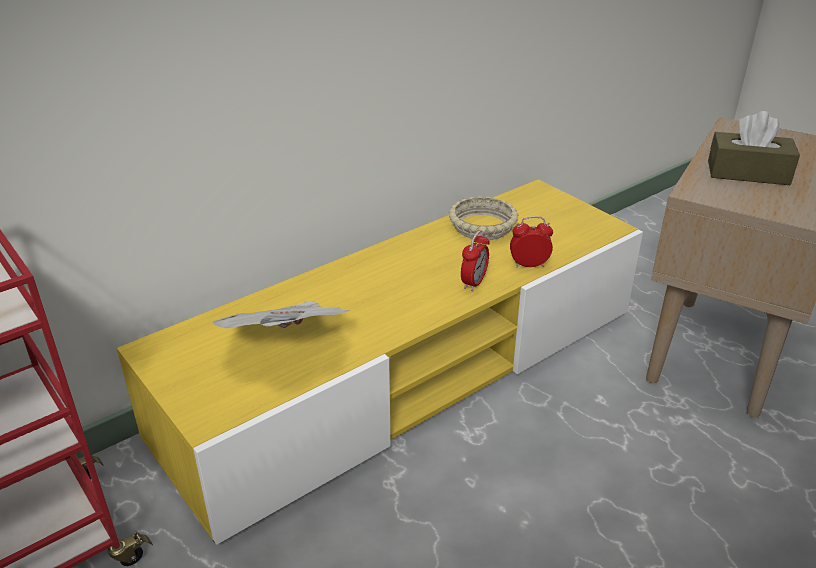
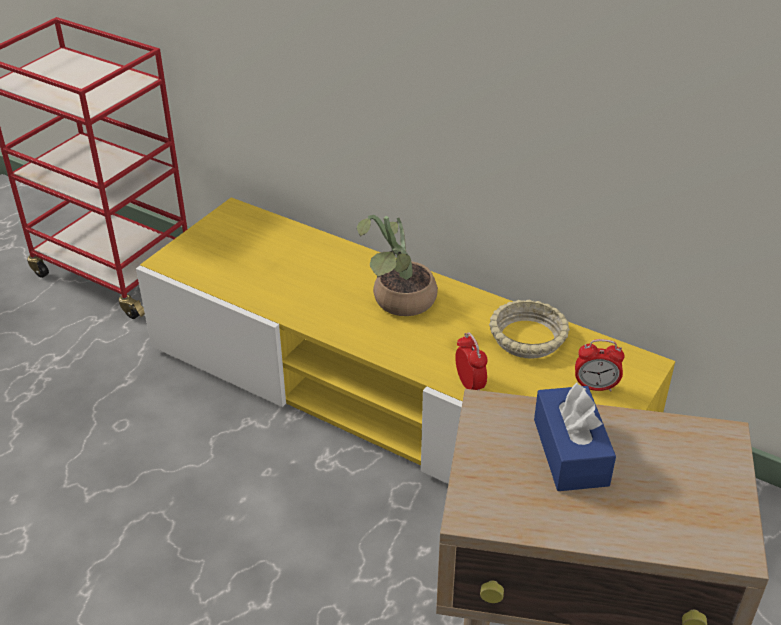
camera: 70 degrees right, 5 degrees up
newspaper [213,301,351,328] -> none
alarm clock [461,230,490,291] -> alarm clock moved to [575,339,625,391]
brown tissue box [708,111,800,185] -> blue tissue box [534,383,616,491]
none -> potted plant [357,215,438,316]

